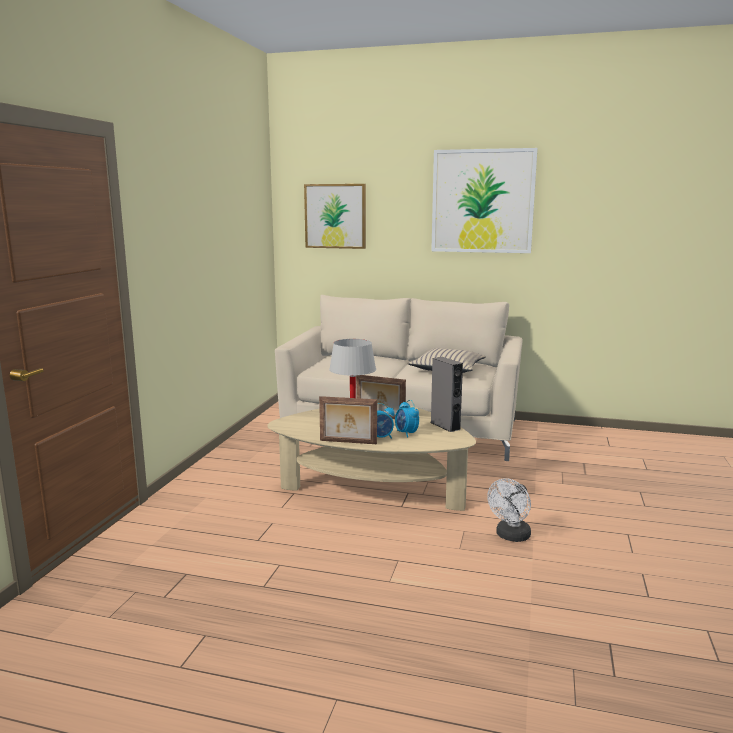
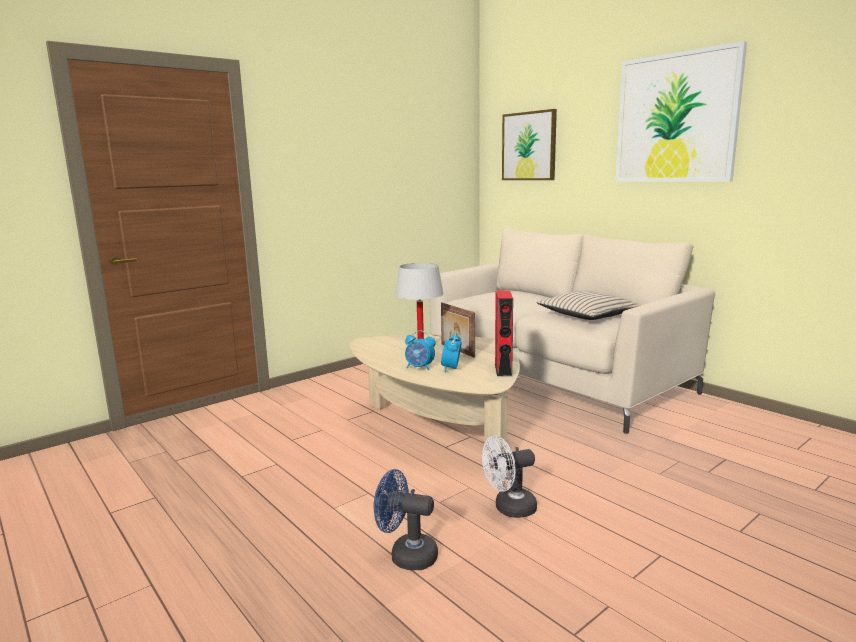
camera: 35 degrees right, 0 degrees up
picture frame [319,396,377,444] -> none
grey speaker [431,357,463,432] -> red speaker [495,291,513,376]
none -> blue fan [374,469,438,570]

